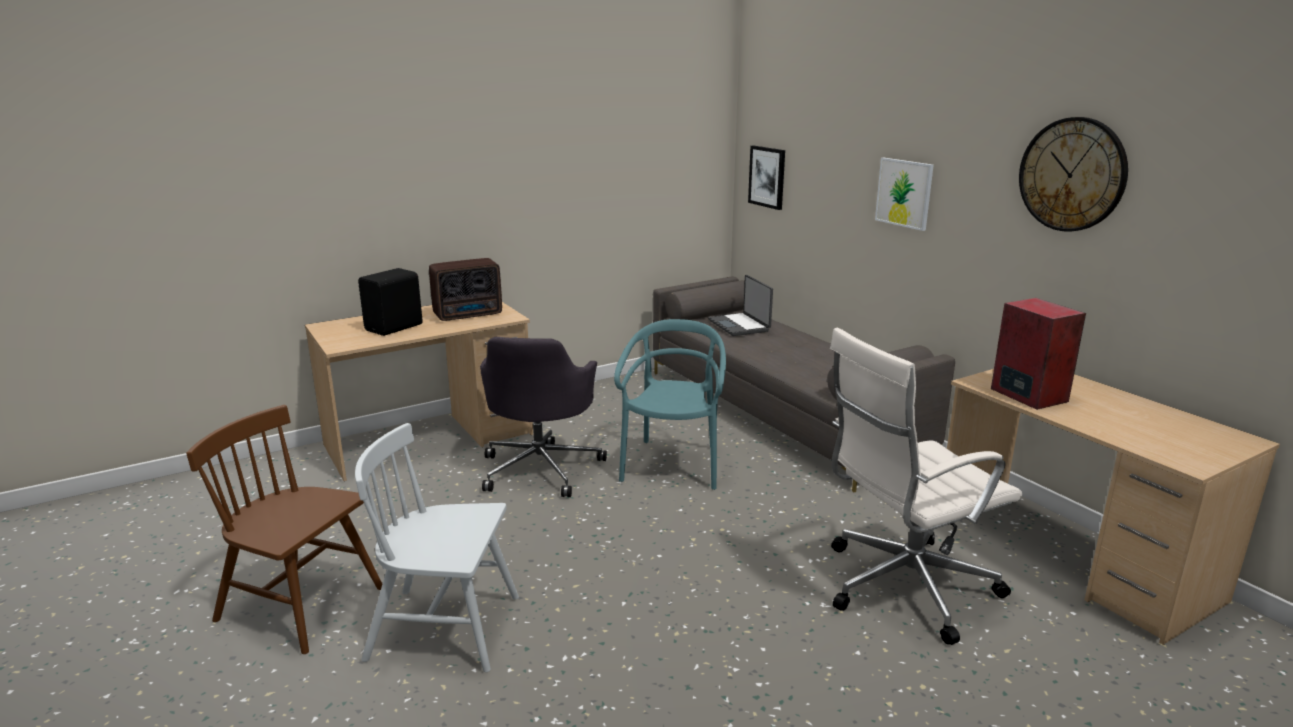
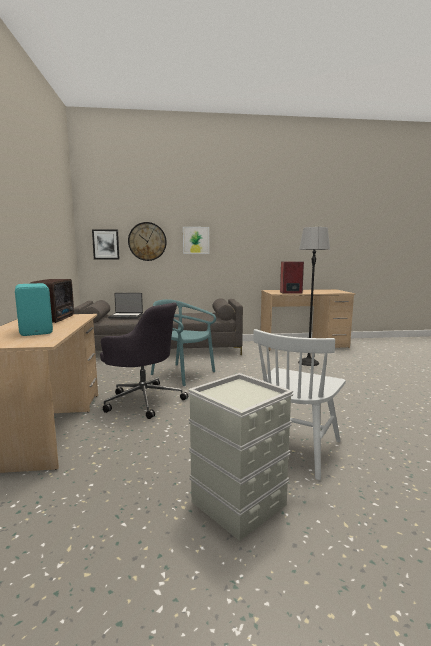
camera: 65 degrees left, 10 degrees down
brown chair [186,405,382,654] -> grey storage box [188,373,293,541]
black speaker [358,268,423,336] -> turquoise speaker [15,283,53,336]
white office chair [830,328,1022,645] -> floor lamp [298,227,330,366]
wall clock [1019,117,1128,232] -> wall clock moved to [128,222,167,261]

